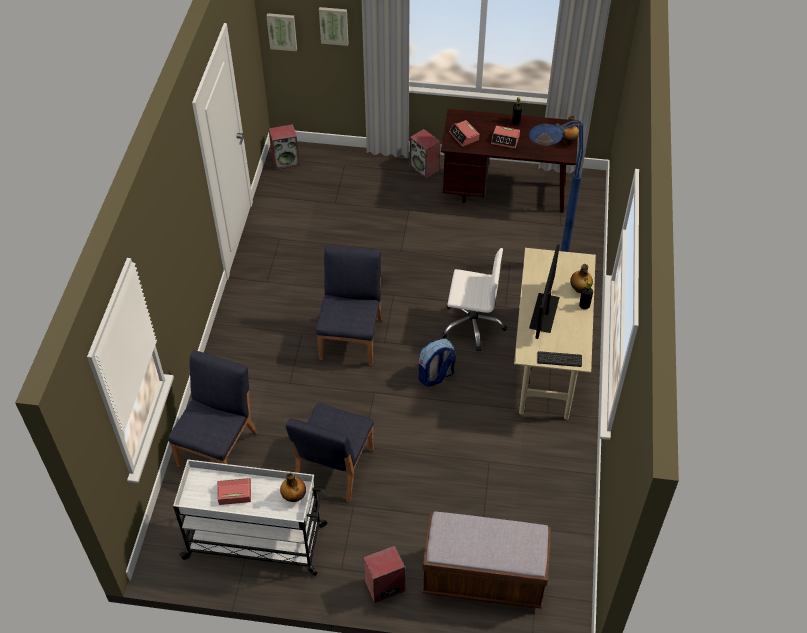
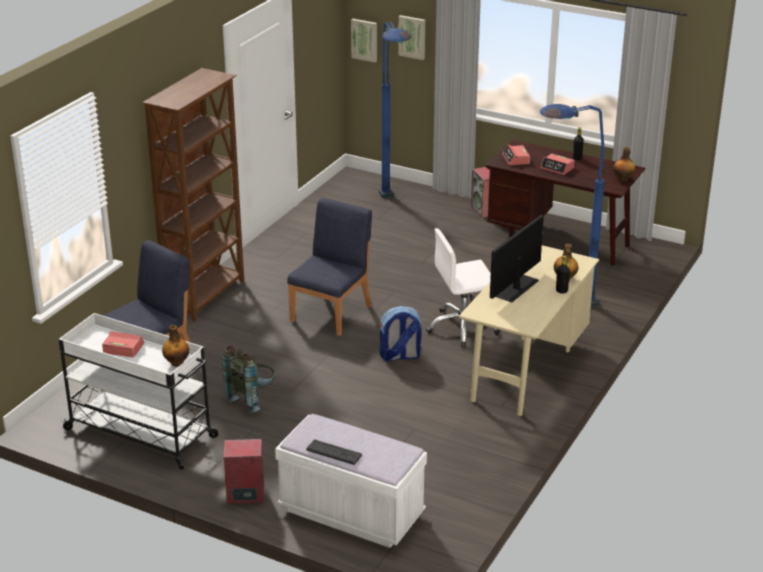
camera: 20 degrees right, 20 degrees down
speaker [269,124,300,170] -> none
blue chair [286,403,374,502] -> grey backpack [222,346,276,413]
brown bench [422,512,551,609] -> white bench [275,414,427,548]
white office chair [441,248,507,351] -> white office chair turned 135 degrees clockwise [426,228,501,347]
keyboard [537,351,582,367] -> keyboard moved to [306,439,362,465]
none -> brown bookcase [142,68,244,322]
none -> blue floor lamp [379,22,412,198]

